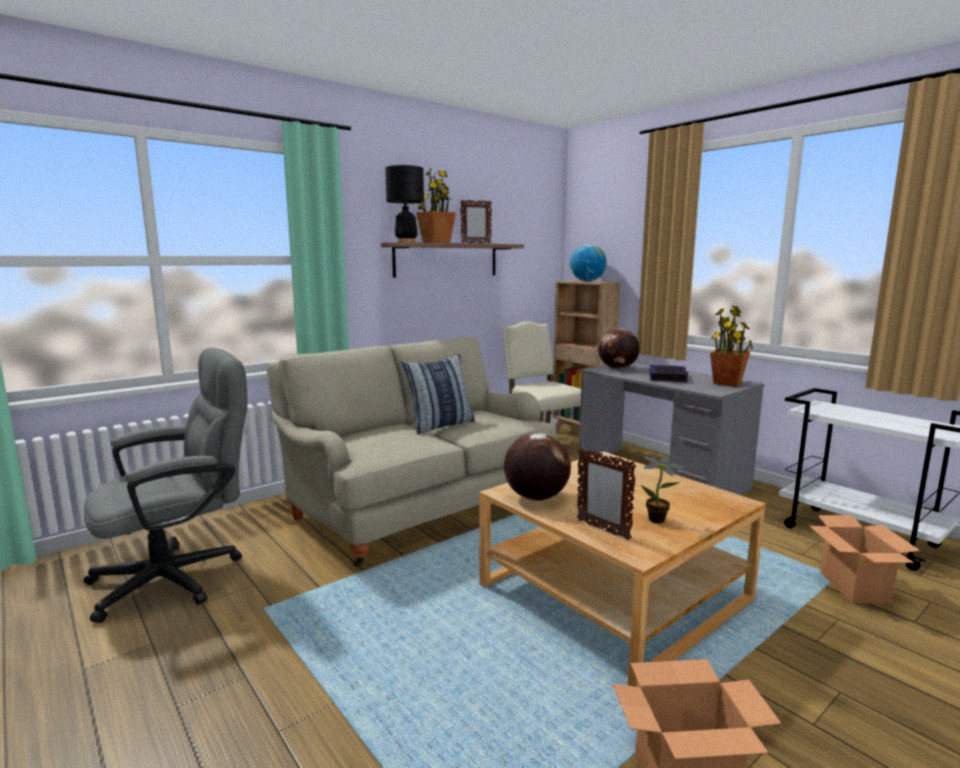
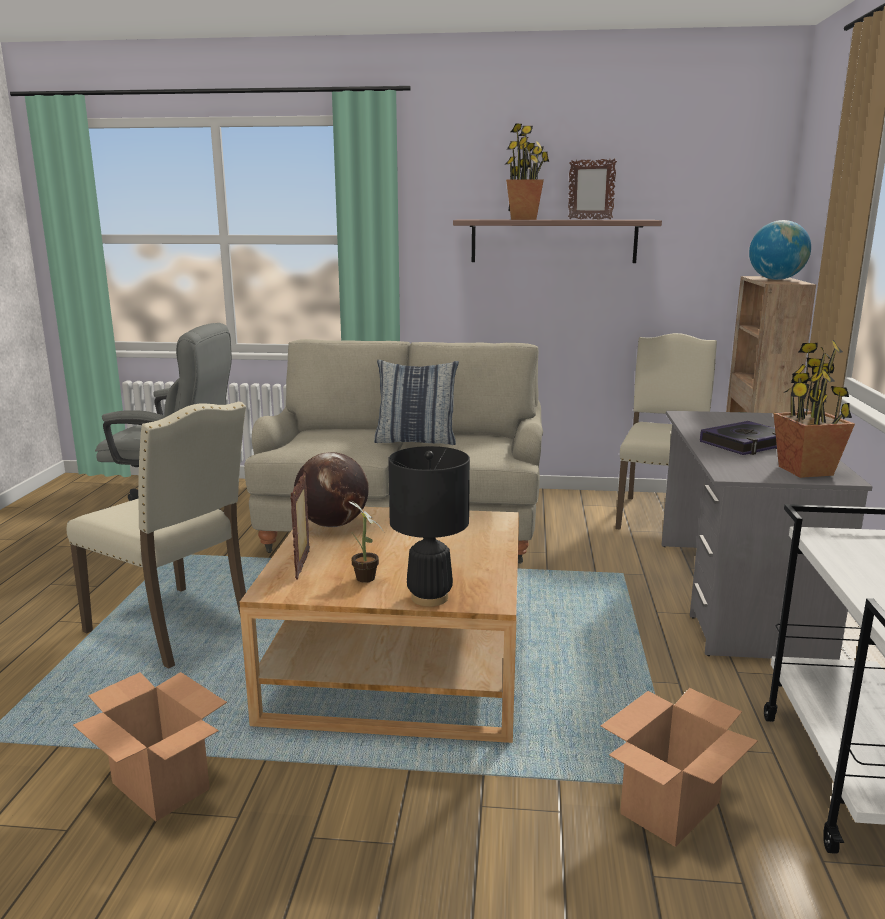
camera: 45 degrees right, 5 degrees up
black table lamp [385,165,424,242] -> black table lamp moved to [388,446,470,607]
globe [598,328,640,369] -> none
none -> beige chair [67,401,246,668]

